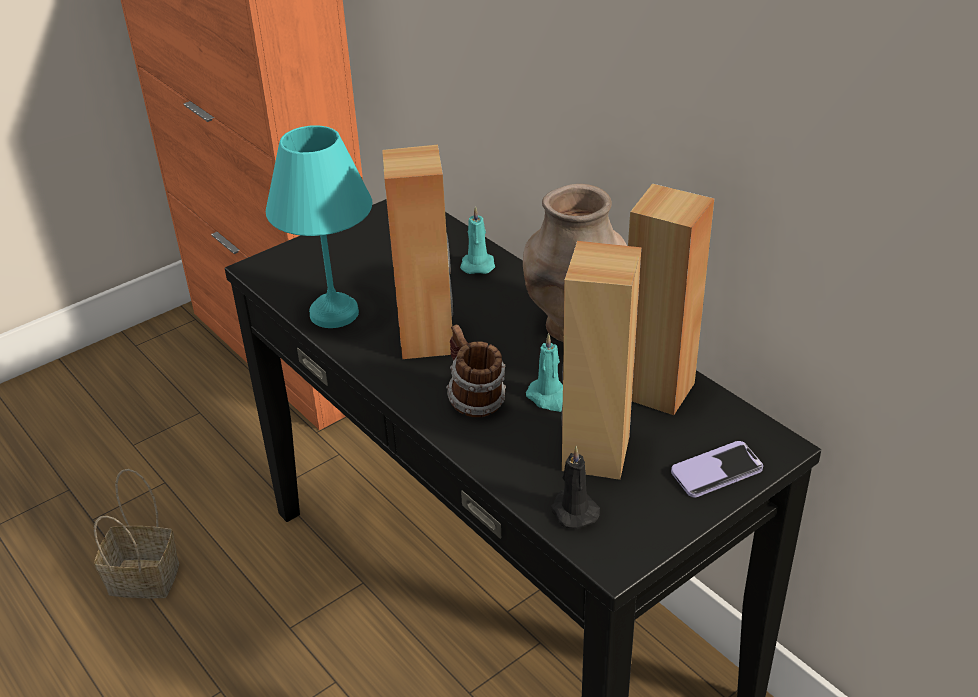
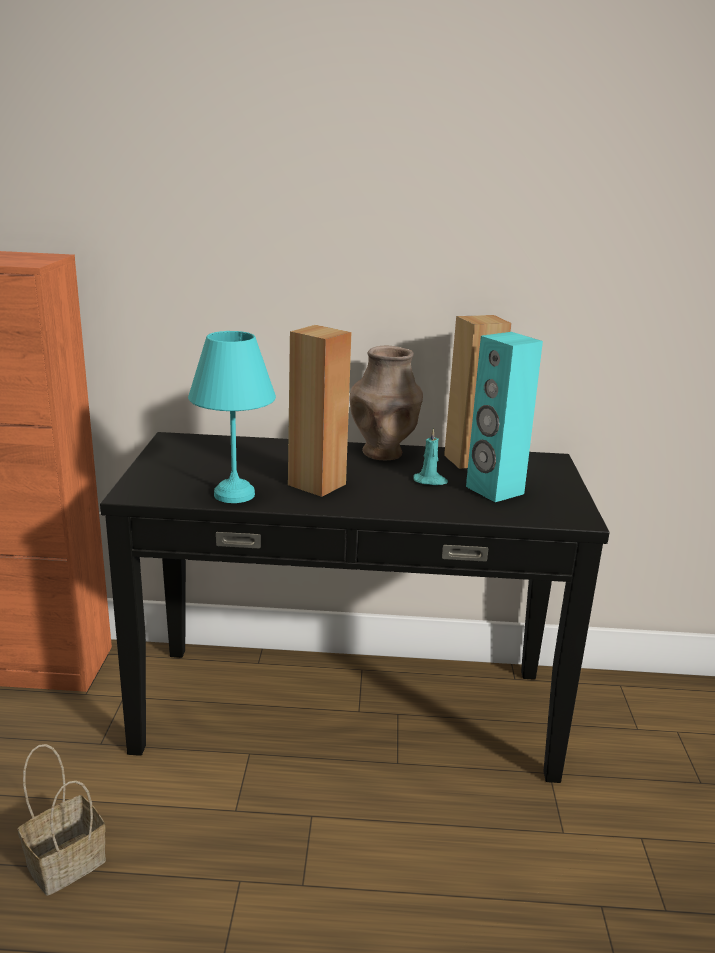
camera: 50 degrees left, 15 degrees down
mug [446,325,506,417] -> none
turquoise candle [460,206,495,274] -> none
black candle [551,446,600,529] -> none
brown speaker [561,241,641,480] -> turquoise speaker [466,332,543,502]
phone [671,441,763,498] -> none

